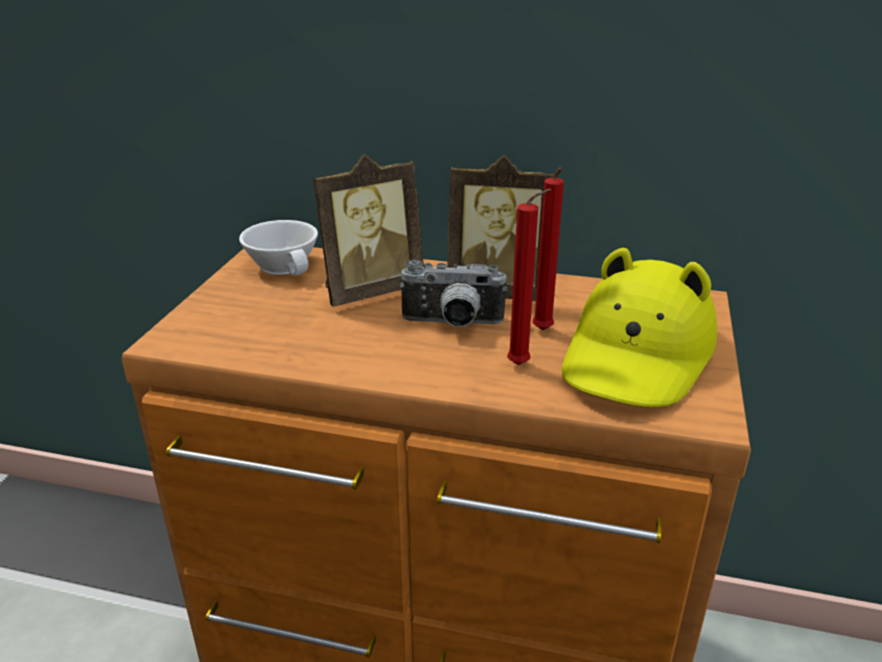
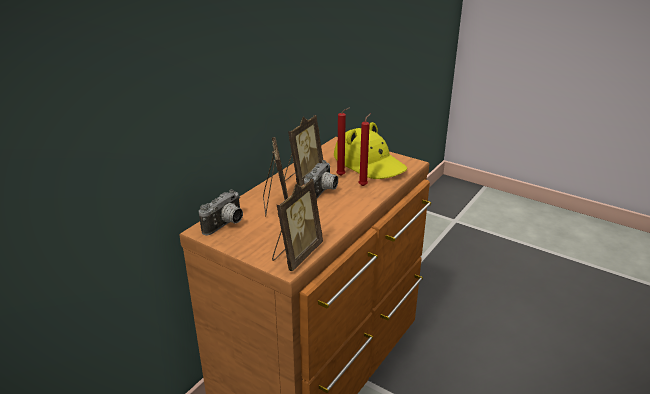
camera: 70 degrees left, 0 degrees up
white cup [239,220,318,276] -> camera [199,190,243,235]
none -> picture frame [272,179,323,271]

